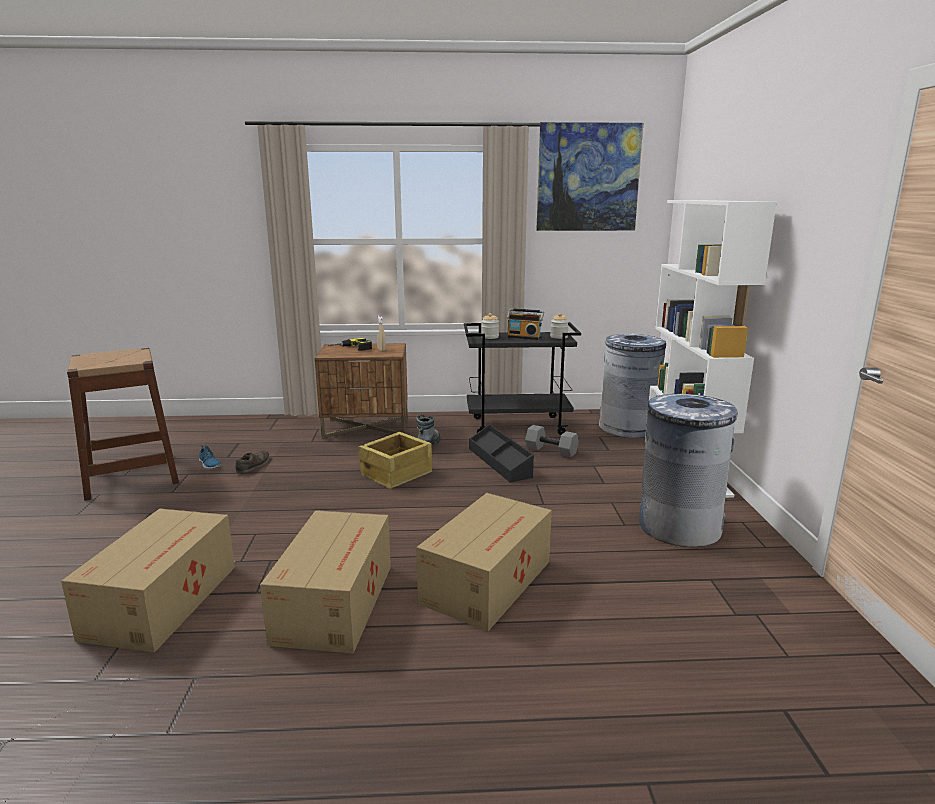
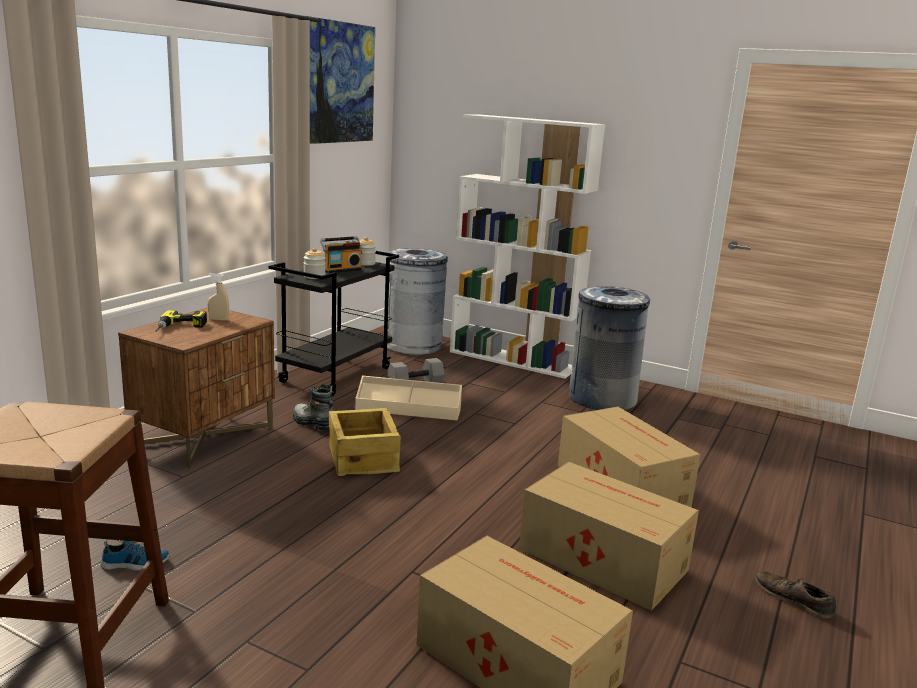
camera: 60 degrees left, 0 degrees up
brown shoe [235,450,269,473] -> brown shoe moved to [755,571,836,618]
black storage box [469,424,534,483] -> beige storage box [355,376,462,421]

